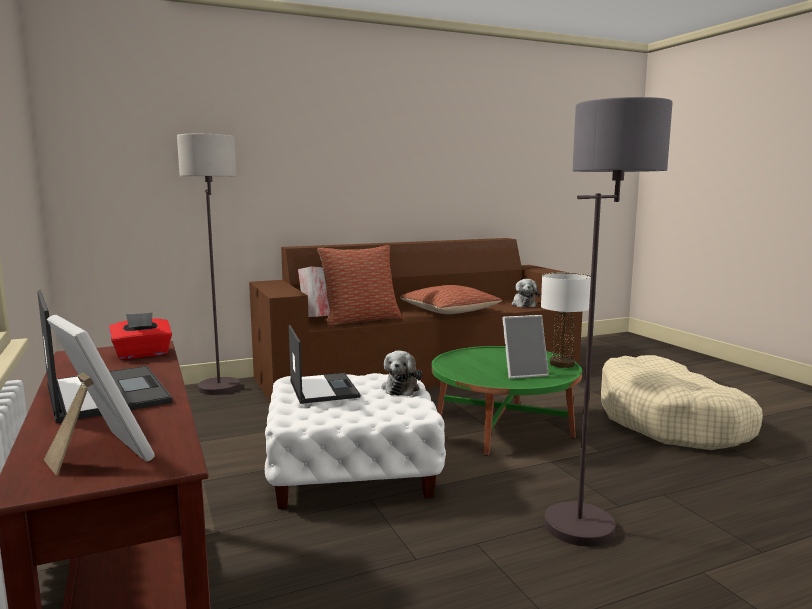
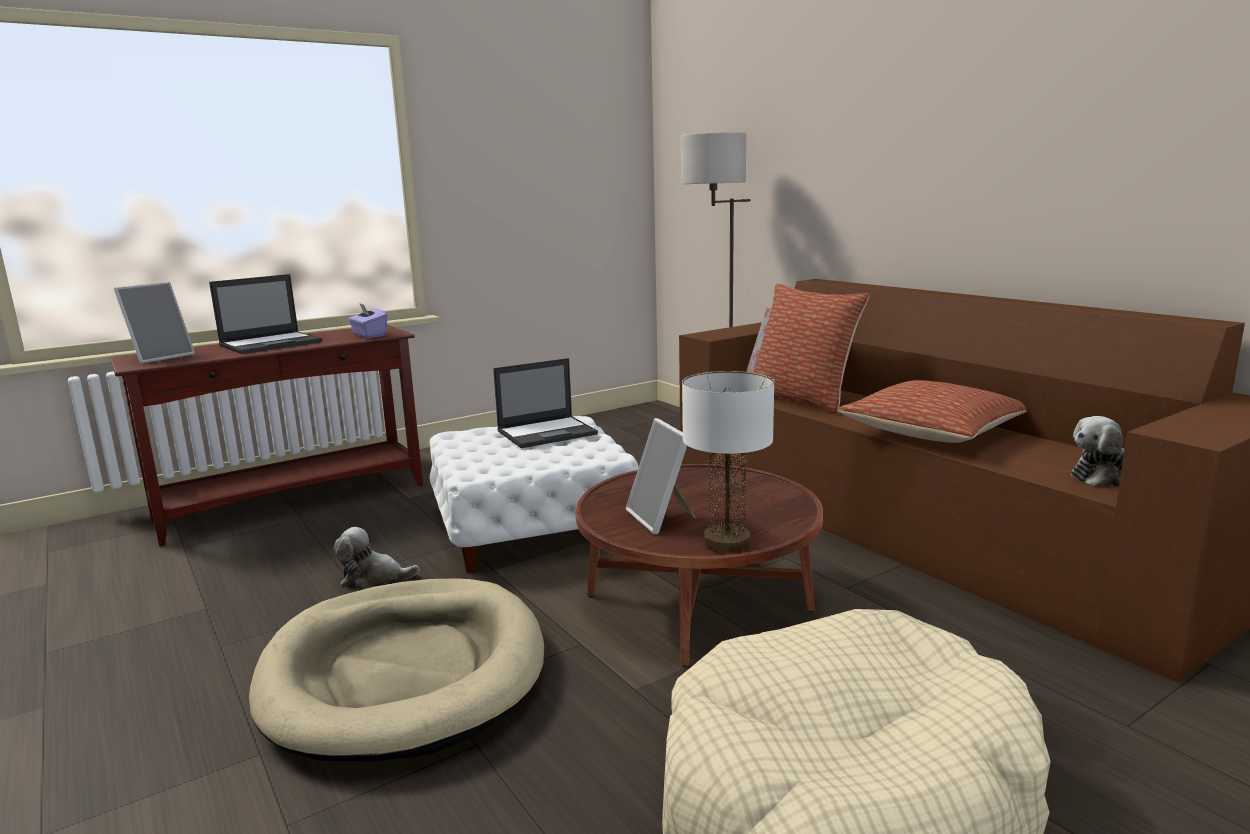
camera: 80 degrees right, 5 degrees up
red tissue box [109,312,172,359] -> purple tissue box [348,303,387,338]
plush toy [381,350,422,396] -> plush toy moved to [334,527,420,590]
green coffee table [431,346,582,456] -> brown coffee table [575,464,823,666]
grey floor lamp [545,97,672,546] -> beige dog bed [249,578,544,761]

